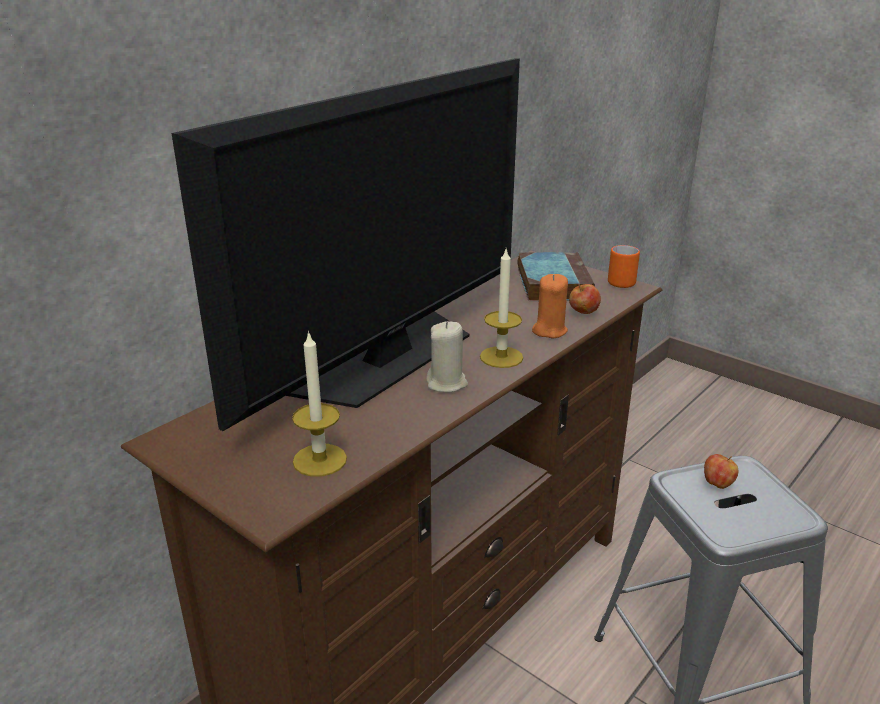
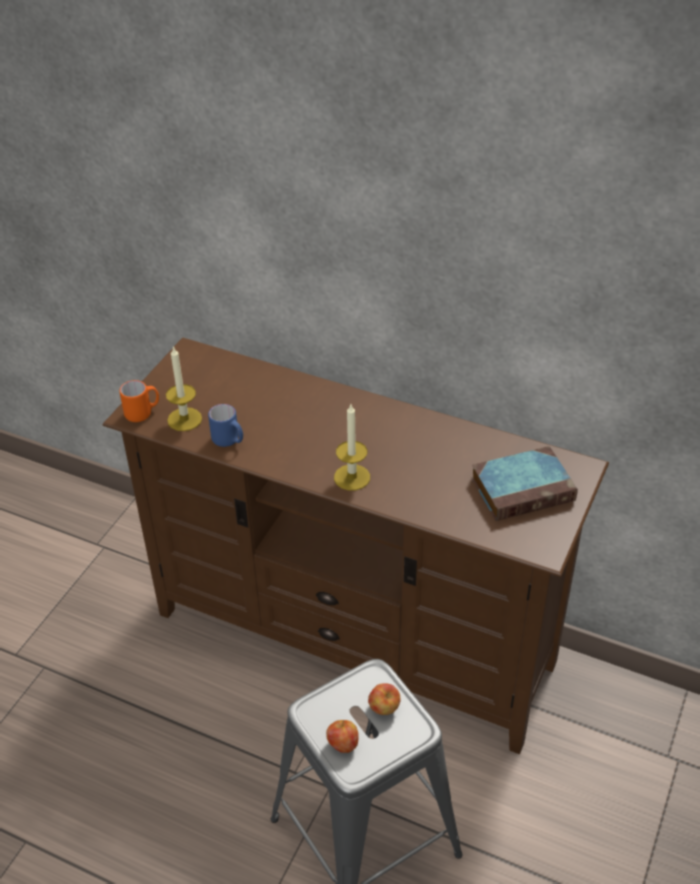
camera: 75 degrees right, 15 degrees up
television [171,58,520,431] -> none
beige candle [426,321,468,393] -> none
orange candle [532,274,568,338] -> none
apple [569,284,601,314] -> apple moved to [326,720,359,753]
orange mug [608,245,640,288] -> orange mug moved to [120,380,159,422]
none -> blue mug [208,404,243,447]

